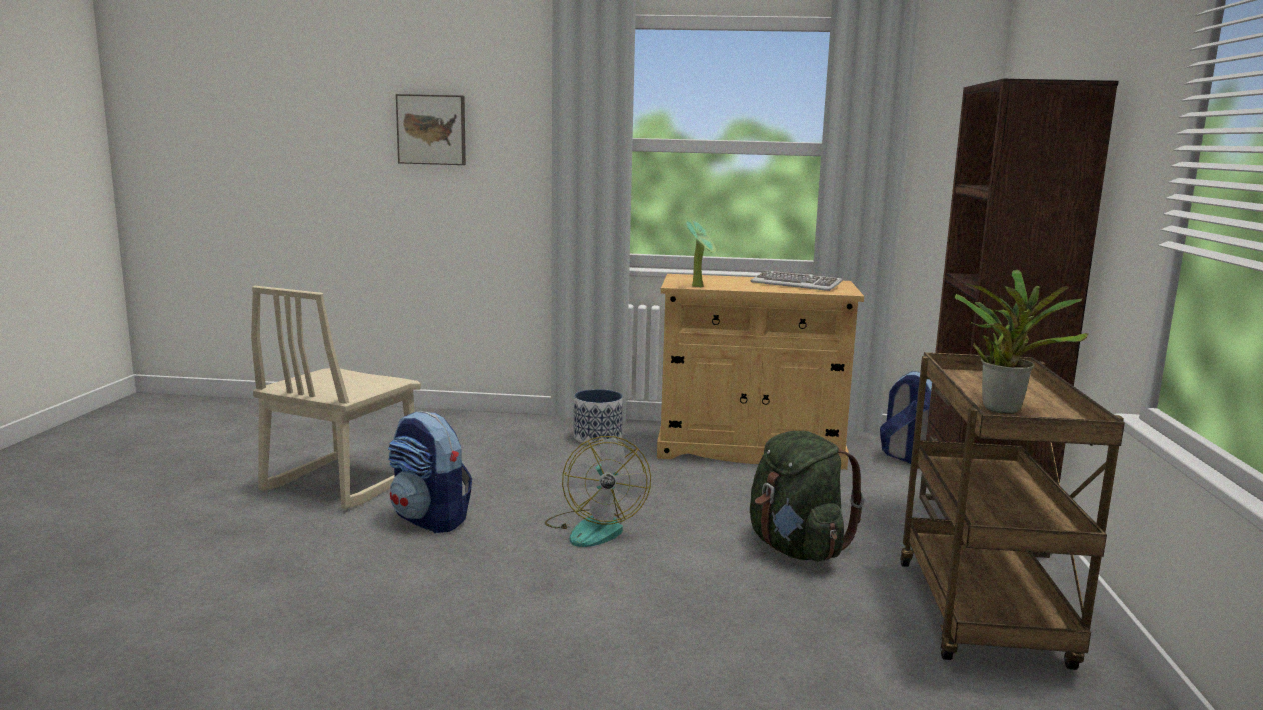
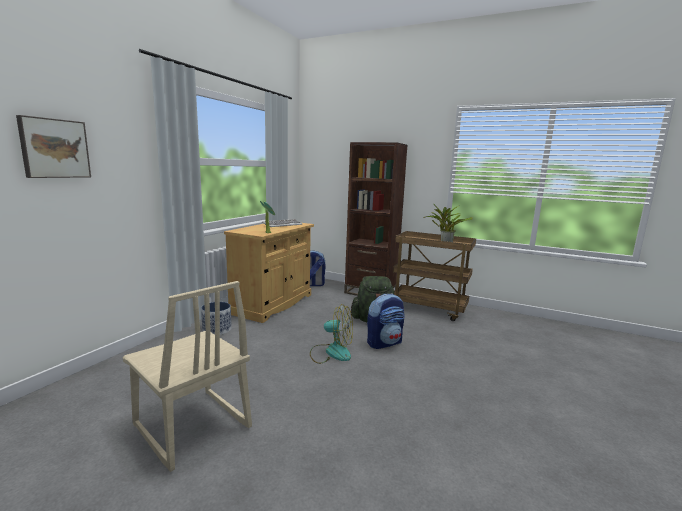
camera: 70 degrees left, 0 degrees up
backpack [388,411,472,533] -> backpack moved to [367,294,405,349]

